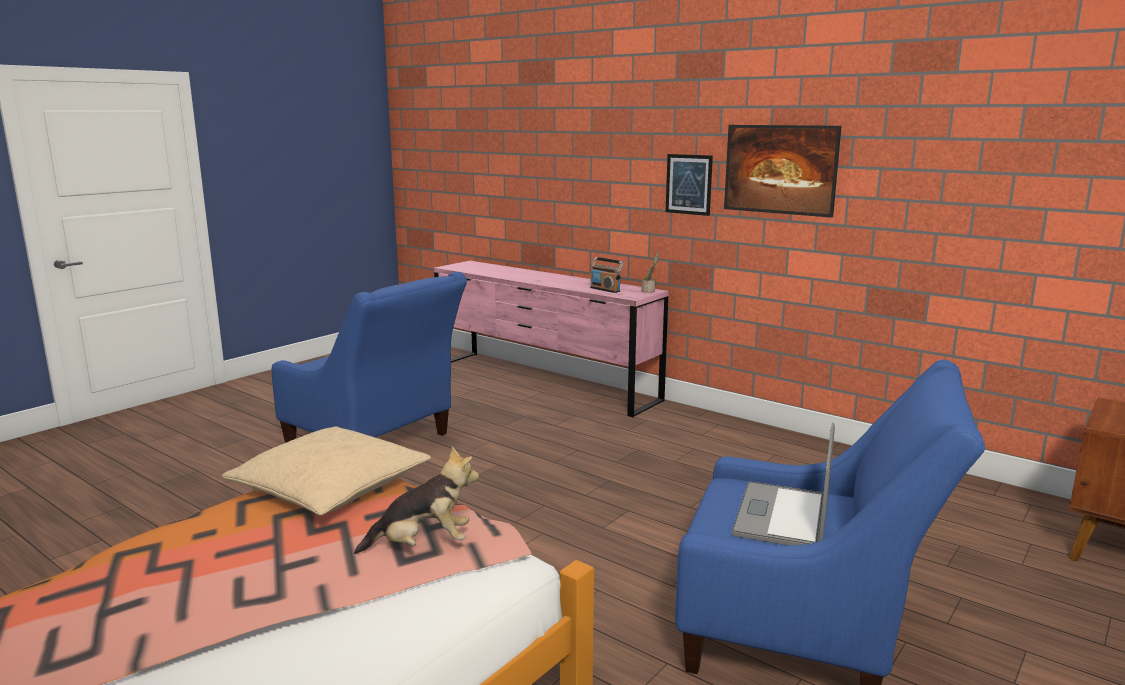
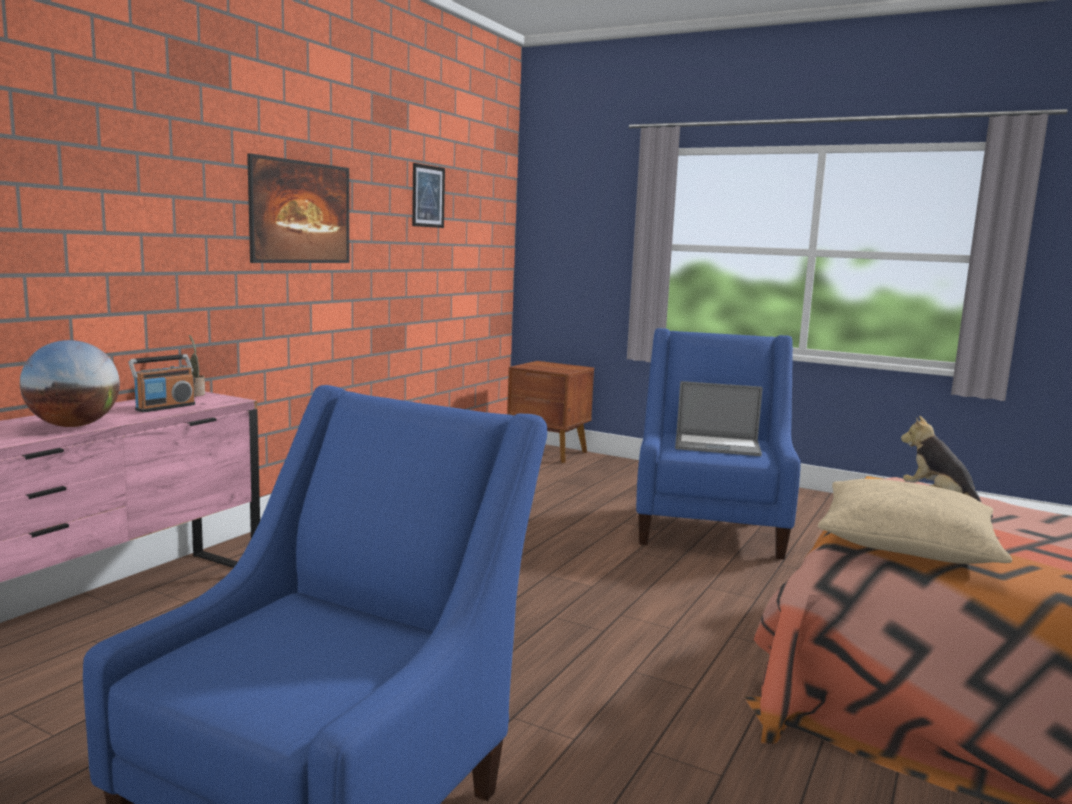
camera: 100 degrees left, 5 degrees down
picture [666,154,713,216] -> picture moved to [412,163,445,228]
none -> globe [20,340,120,427]

